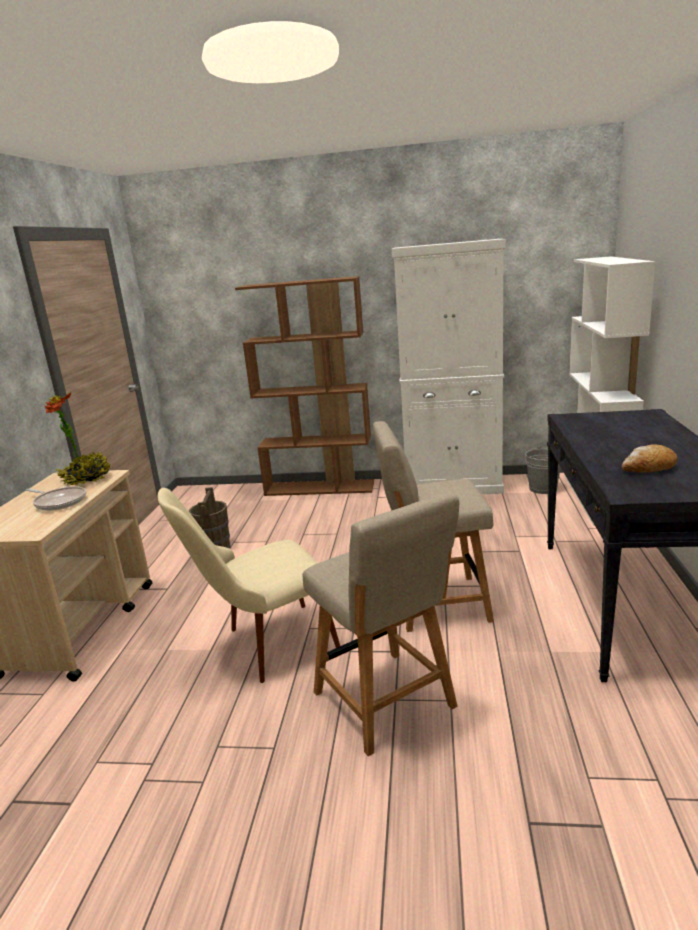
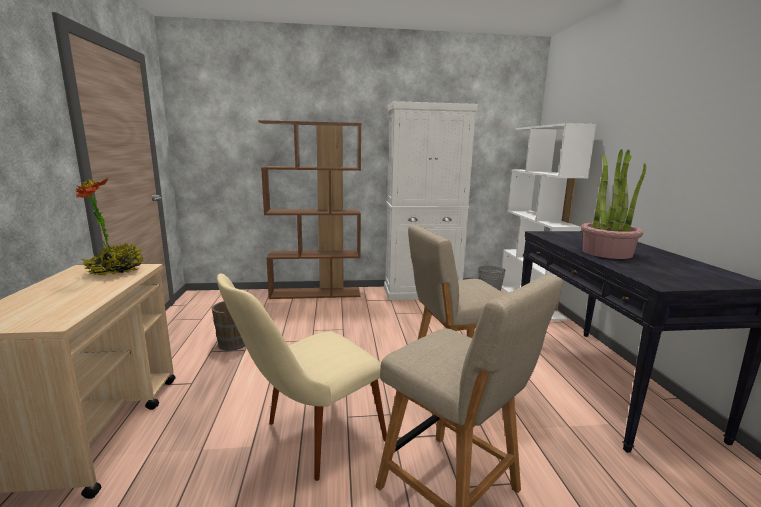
camera: 15 degrees left, 5 degrees down
frying pan [26,486,86,511] -> none
bread [622,444,677,473] -> none
none -> potted plant [581,149,646,259]

